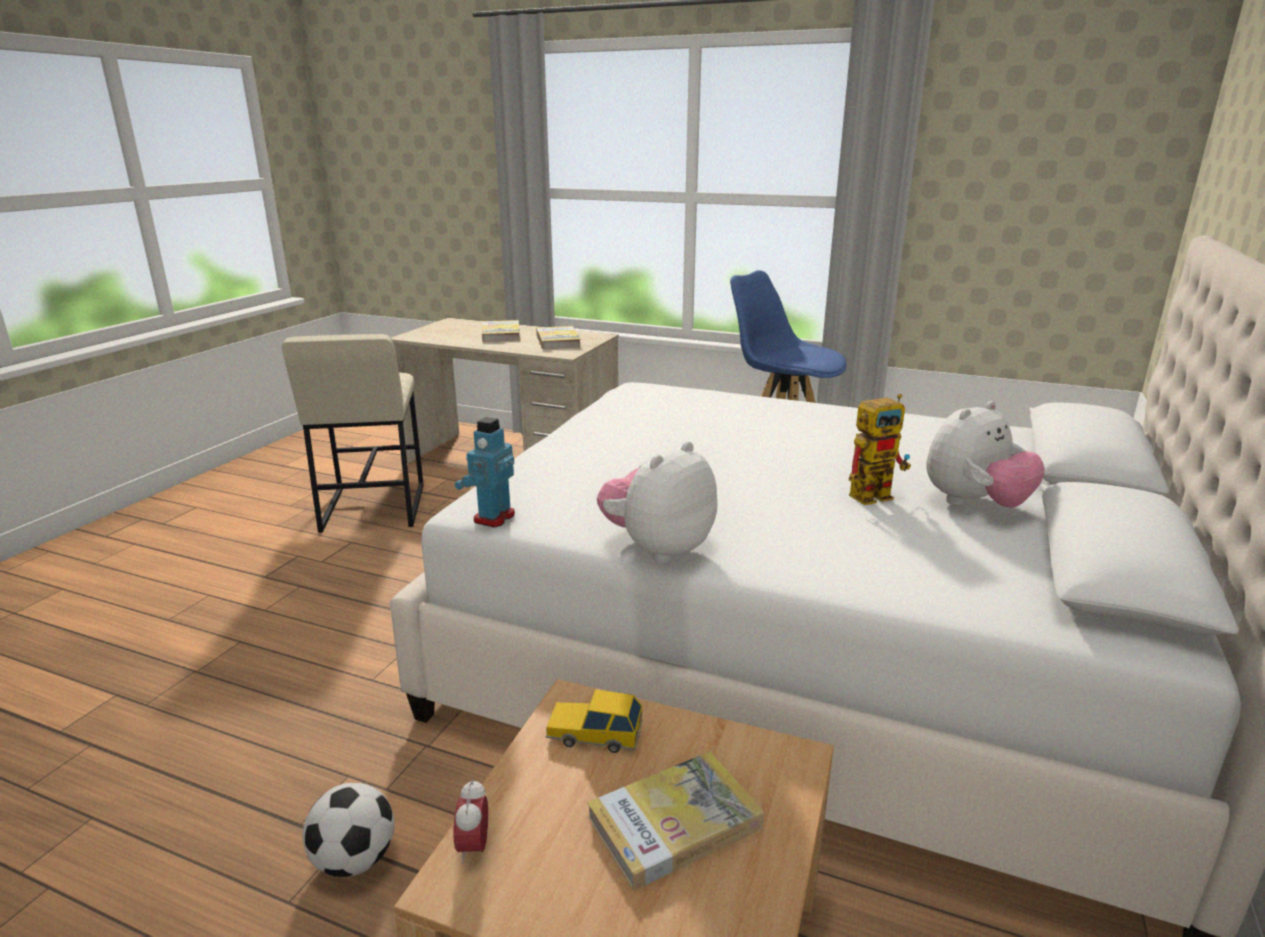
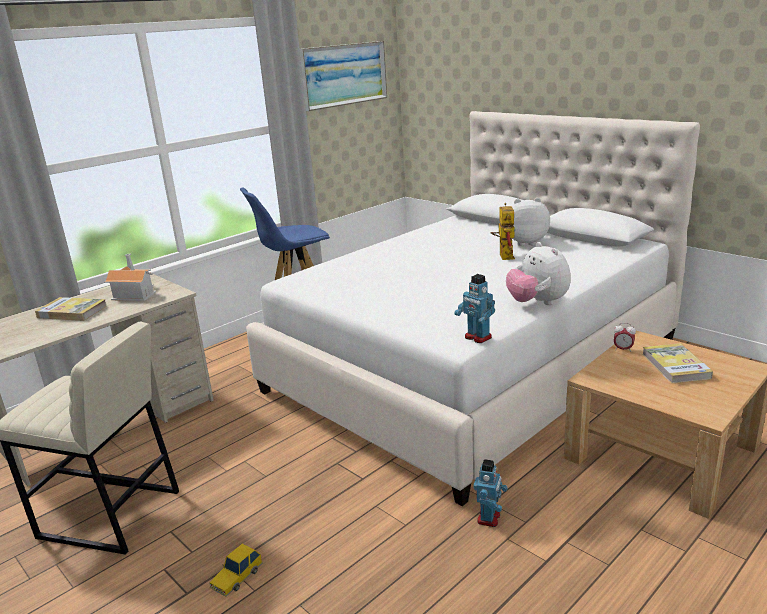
camera: 65 degrees left, 0 degrees up
football [303,783,395,877] -> none
alarm clock [453,779,488,864] -> alarm clock moved to [614,323,636,352]
book [536,326,581,349] -> toy house [104,254,156,301]
toy car [546,689,643,753] -> toy car moved to [210,544,263,597]
plush toy [926,401,1045,508] -> plush toy turned 75 degrees counterclockwise [511,198,550,246]
none -> picture [300,41,387,111]
none -> toy robot [474,459,508,527]

